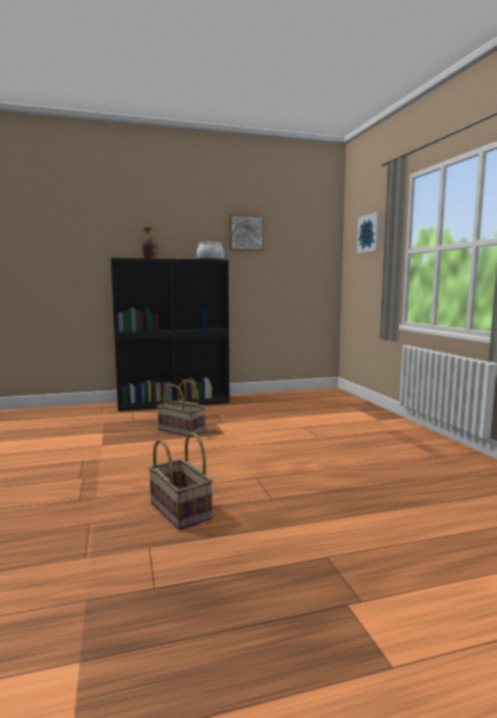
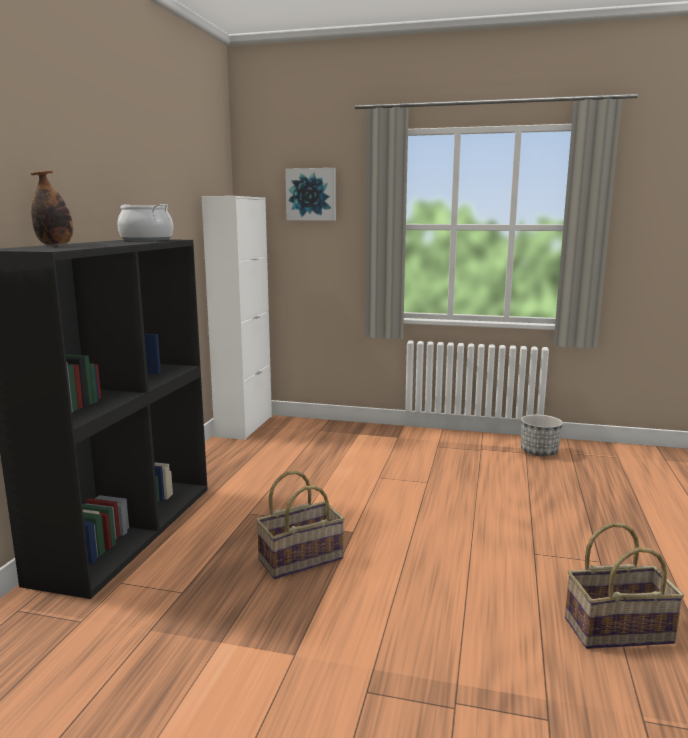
camera: 60 degrees left, 5 degrees up
picture [230,214,264,251] -> none
none -> white cabinet [202,196,272,440]
none -> planter [521,414,563,457]

